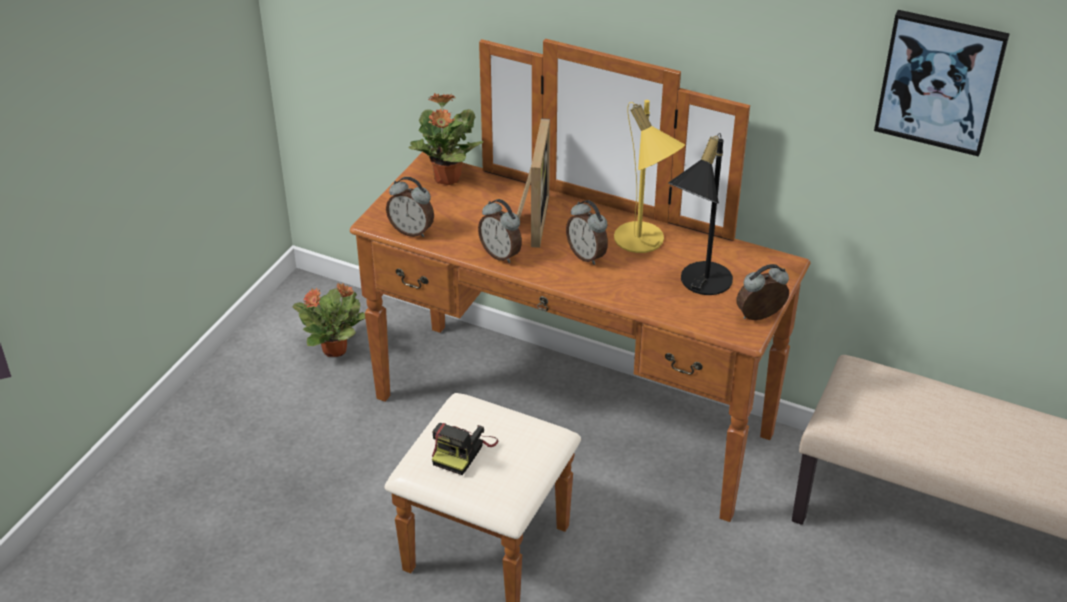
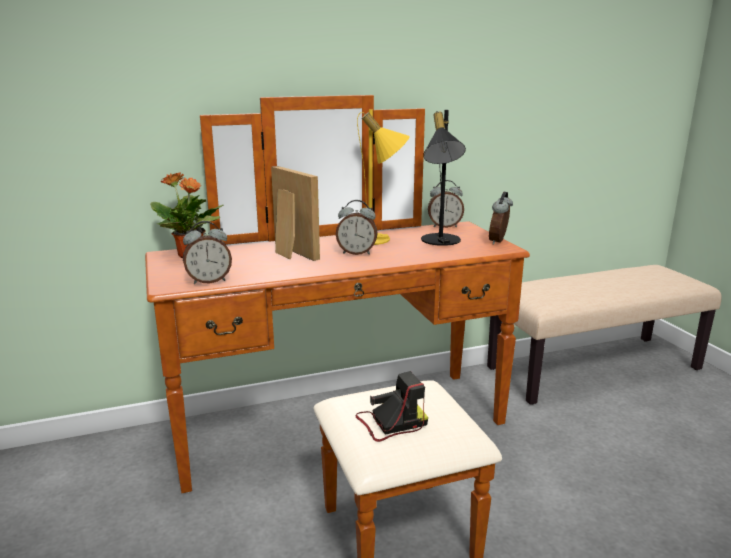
camera: 45 degrees left, 20 degrees down
potted plant [293,283,365,357] -> none
camera [432,423,498,475] -> camera turned 90 degrees counterclockwise [356,371,428,442]
alarm clock [478,199,522,263] -> alarm clock moved to [428,180,464,228]
picture [874,10,1010,157] -> none

